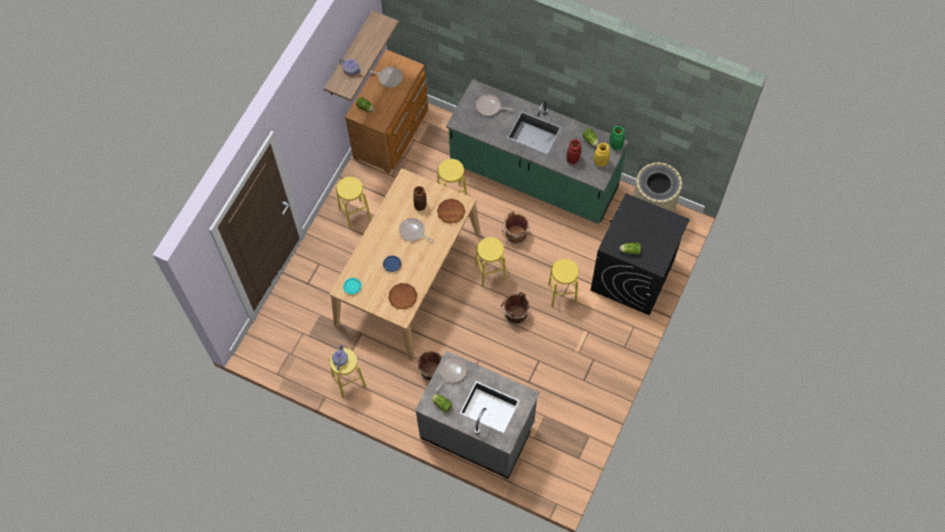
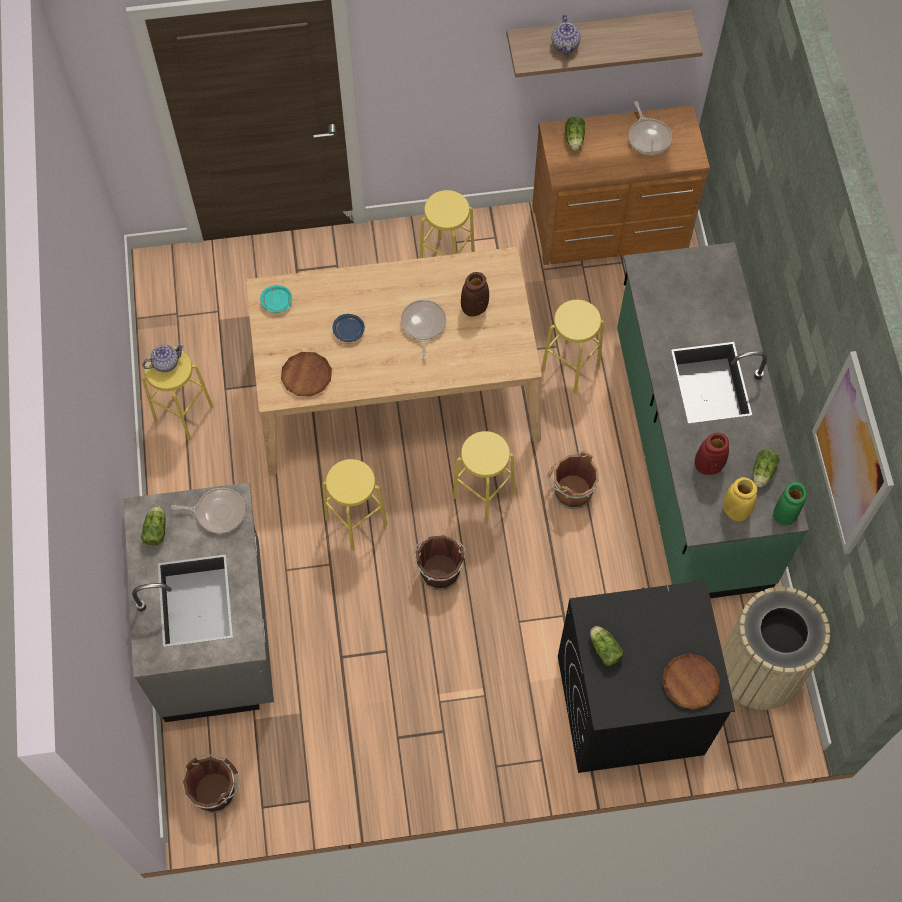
camera: 55 degrees right, 0 degrees up
brown bucket [416,351,443,382] -> brown bucket moved to [182,754,239,814]
brown plate [437,199,465,224] -> brown plate moved to [662,653,720,709]
frying pan [476,95,513,116] -> none
yellow stool [548,259,579,307] -> yellow stool moved to [322,459,387,551]
none -> picture [812,351,894,554]

